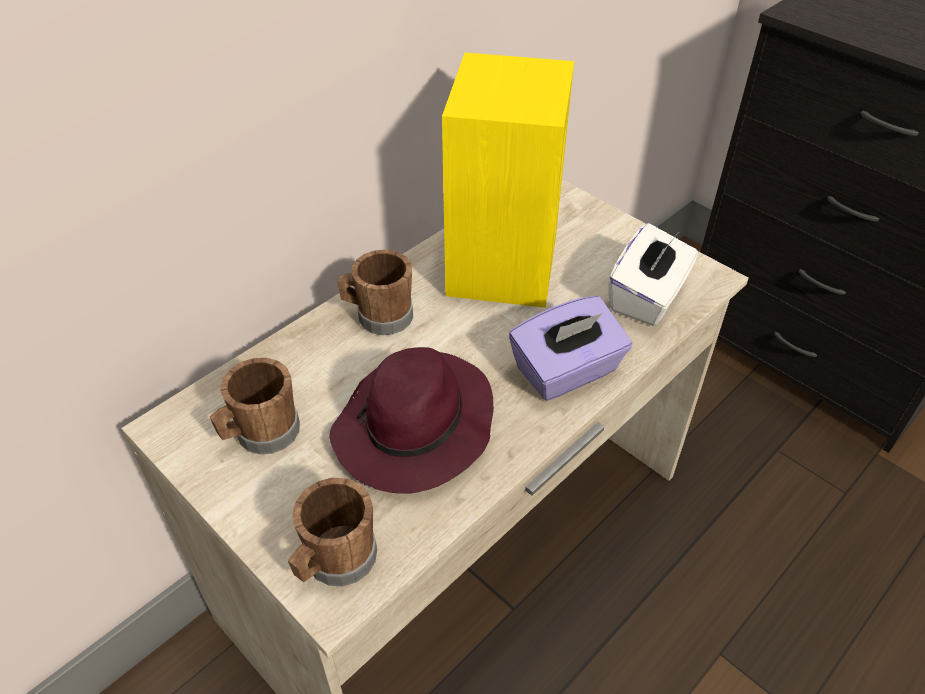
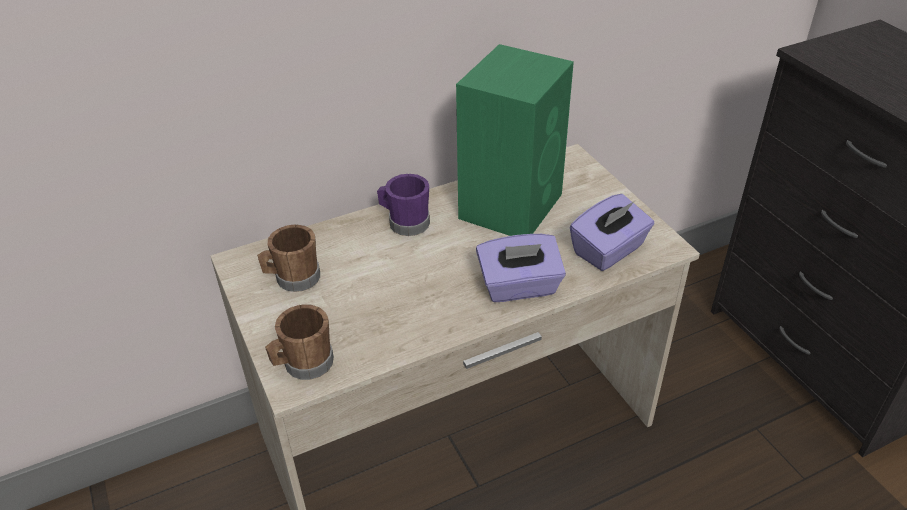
camera: 20 degrees right, 5 degrees down
purple hat [330,347,494,494] -> none
brown mug [337,250,413,335] -> purple mug [377,174,430,236]
yellow speaker [442,53,574,308] -> green speaker [456,44,574,236]
white tissue box [608,223,698,326] -> purple tissue box [570,194,654,271]

